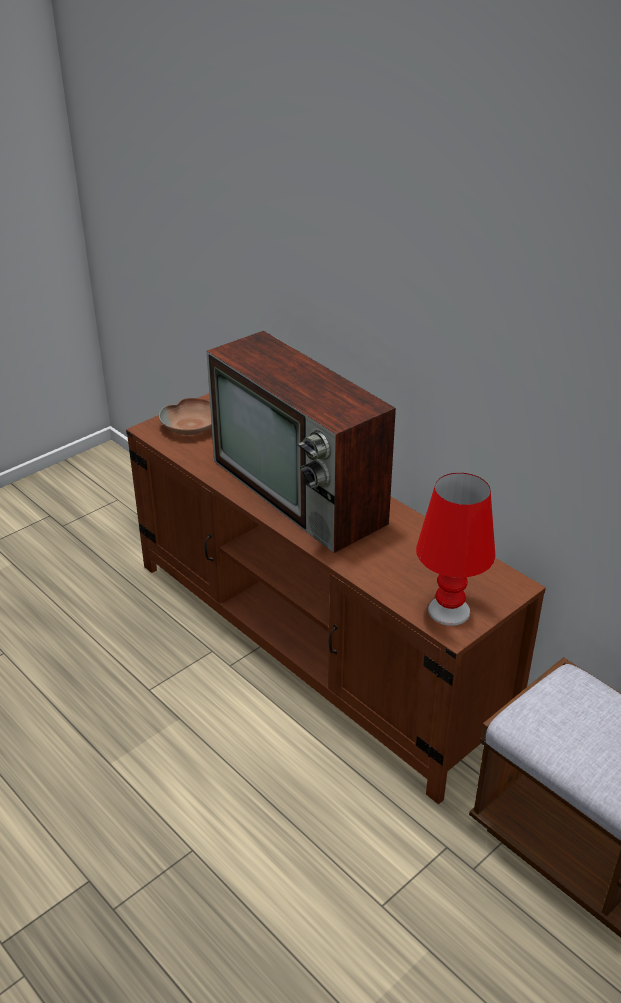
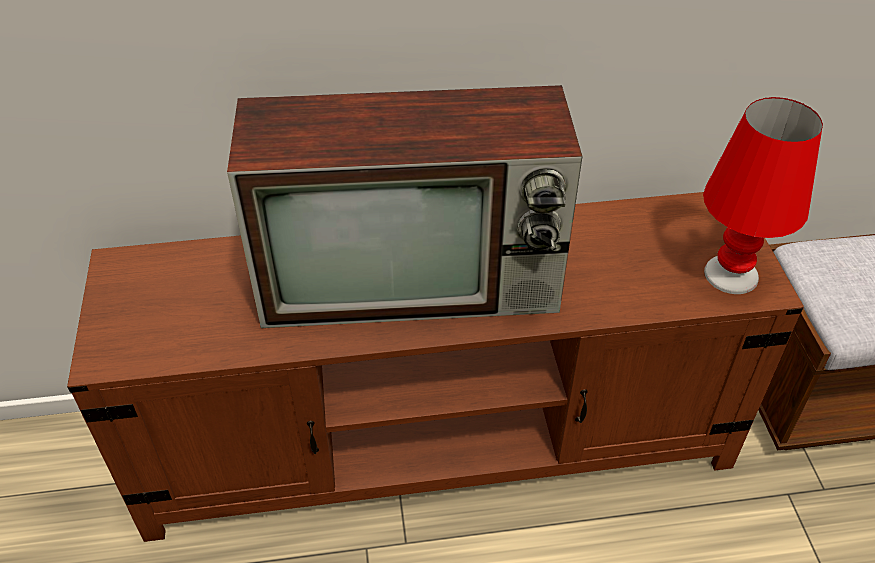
camera: 55 degrees left, 10 degrees up
brown bowl [159,398,212,435] -> none

